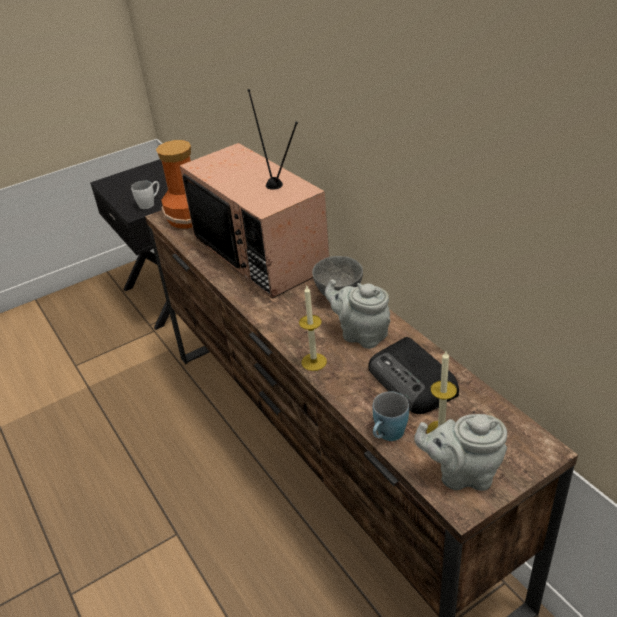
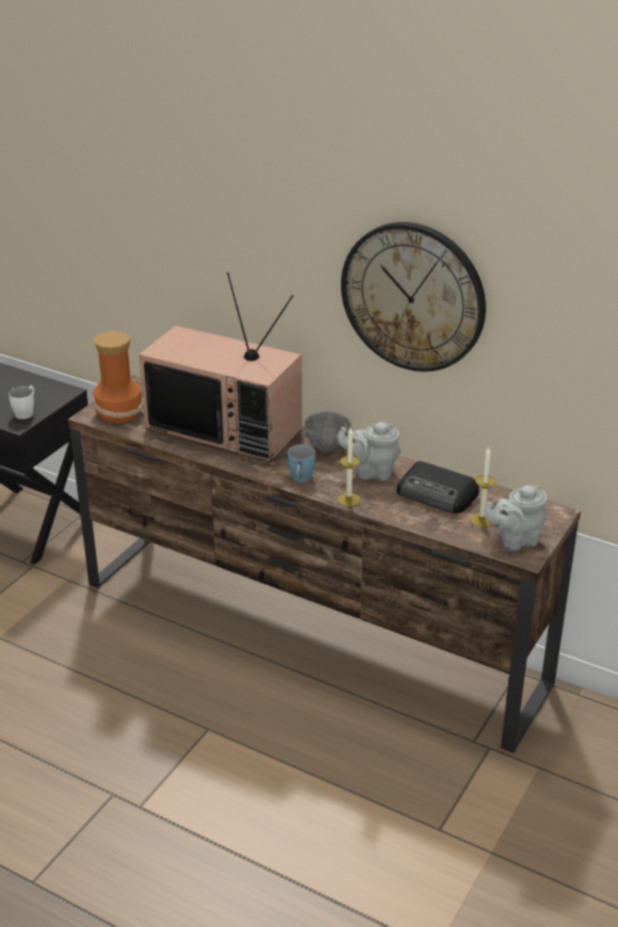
camera: 30 degrees left, 5 degrees down
blue mug [373,392,409,441] -> blue mug moved to [288,444,316,482]
none -> wall clock [341,222,486,372]

